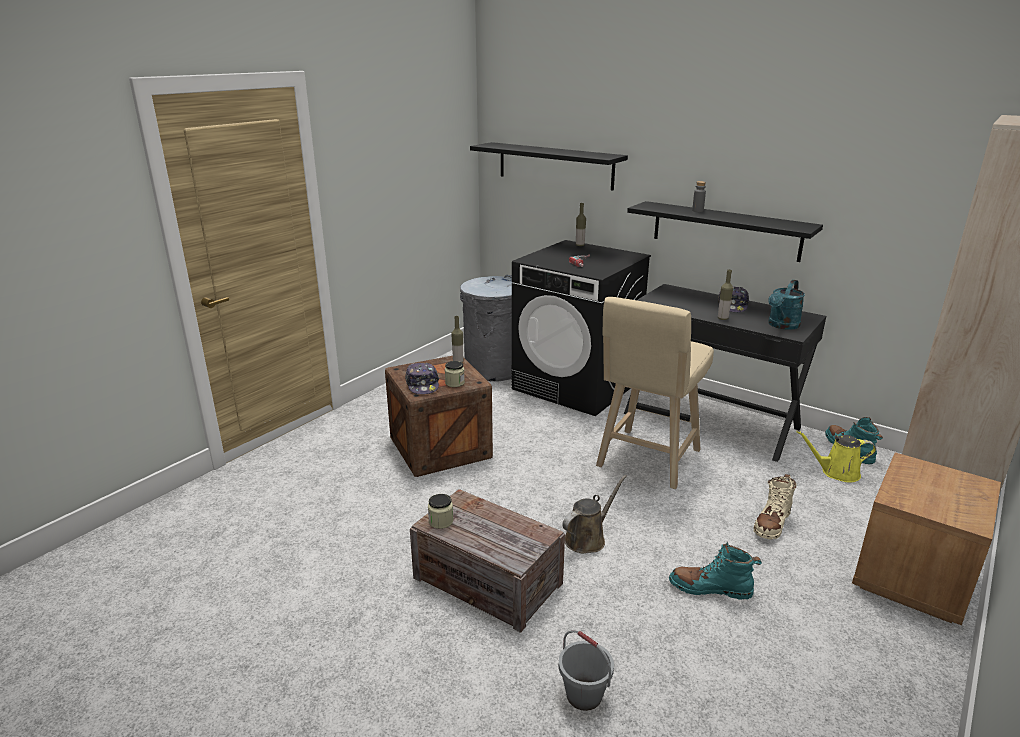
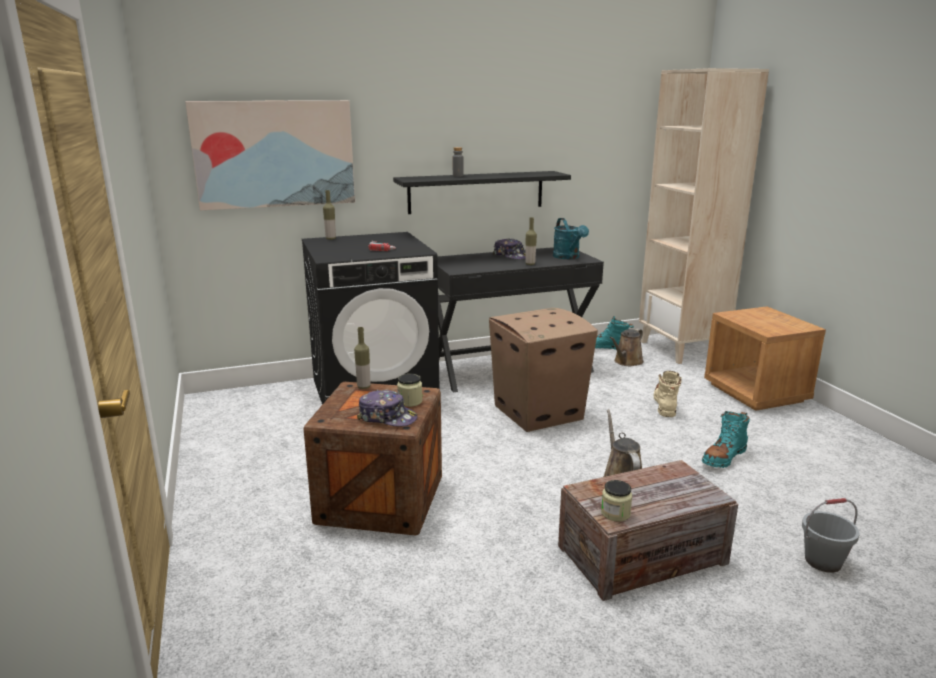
camera: 55 degrees left, 5 degrees down
grey trash can [460,275,513,382] -> none
black shelf [470,142,628,191] -> picture [185,100,355,210]
beige stool [596,297,714,489] -> cardboard box [489,308,598,432]
beige boot [754,474,797,540] -> beige boot turned 150 degrees counterclockwise [653,371,682,417]
yellow watering can [796,430,876,483] -> brown watering can [610,328,644,366]

